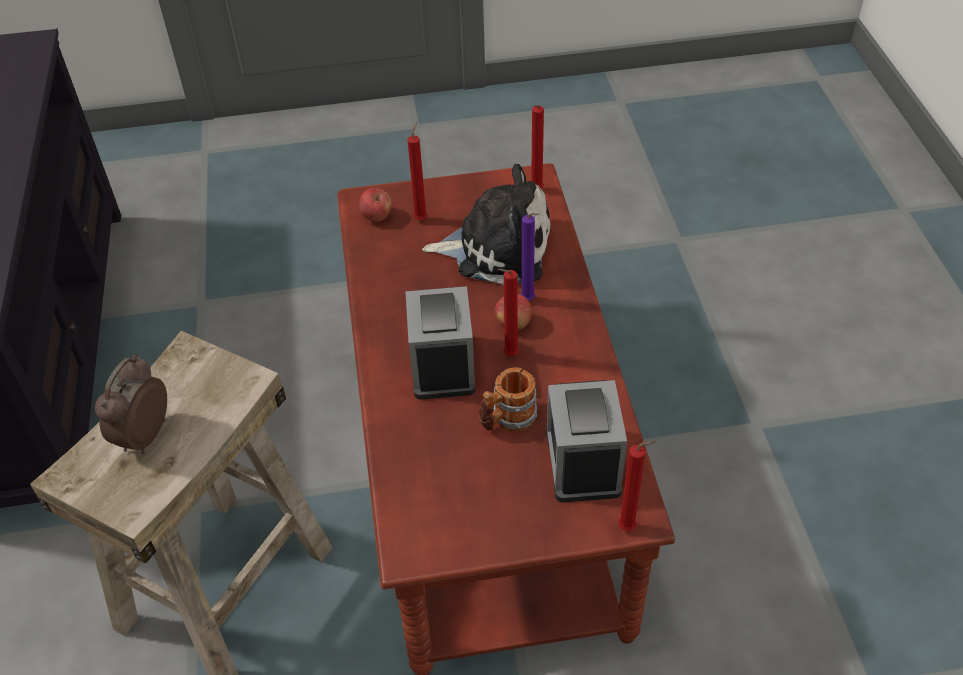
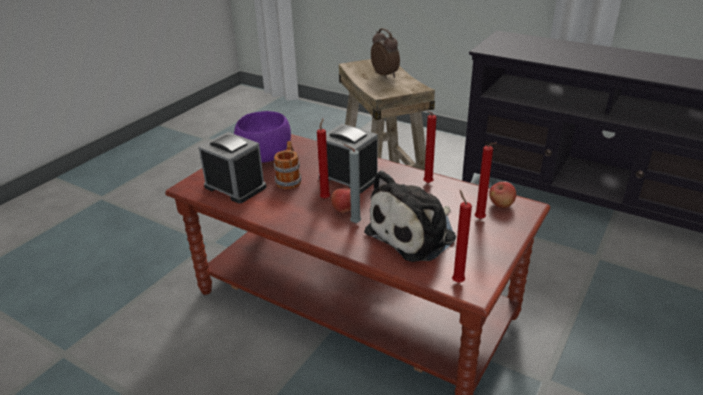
camera: 130 degrees right, 15 degrees down
purple candle [520,213,539,301] -> grey candle [344,144,361,223]
red candle [618,440,656,531] -> red candle moved to [423,111,436,183]
none -> purple bowl [234,111,291,163]

